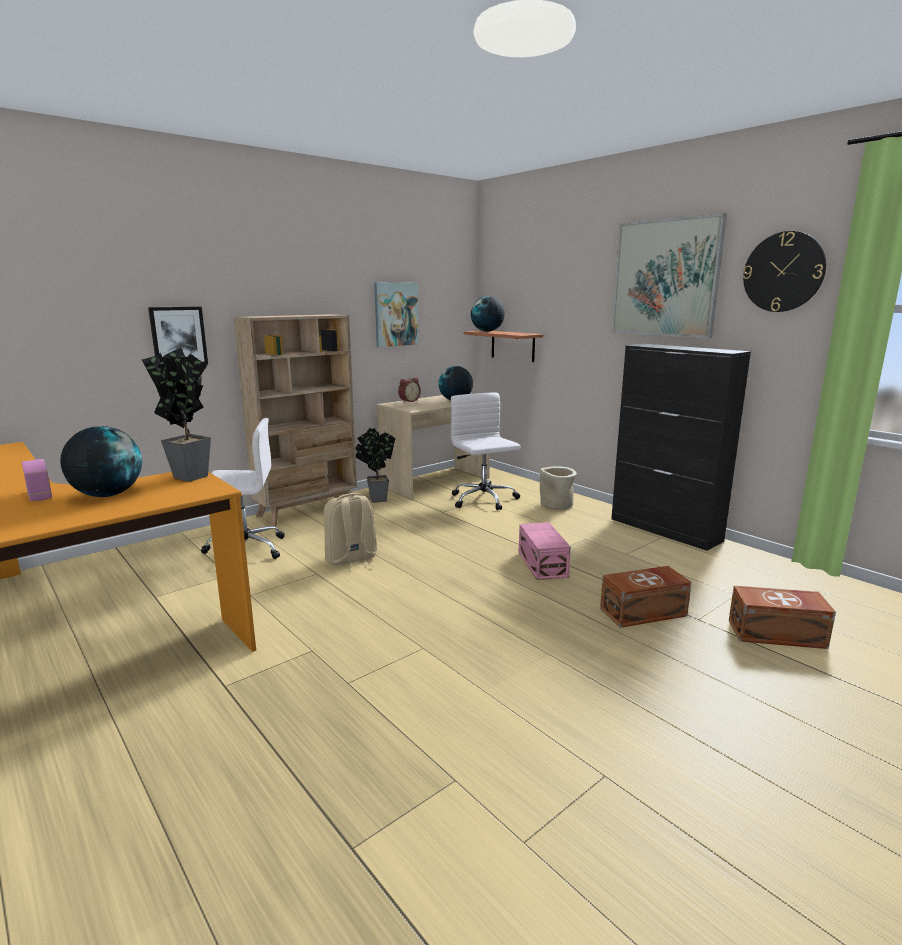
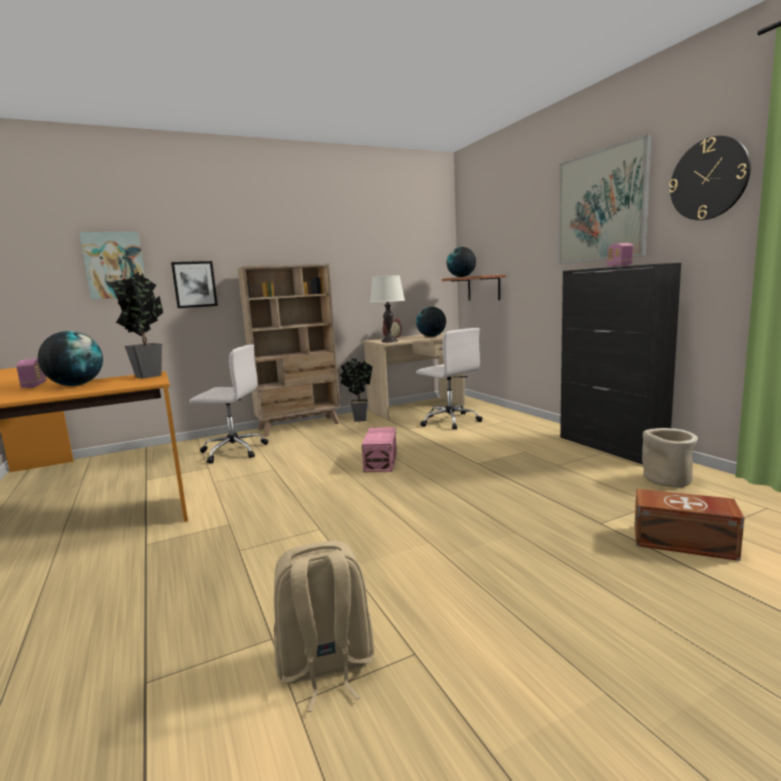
camera: 15 degrees right, 5 degrees down
beige backpack [324,493,378,572] -> beige backpack moved to [274,541,375,712]
picture [374,283,419,347] -> picture moved to [79,232,145,299]
white office chair [451,393,521,510] -> white office chair turned 150 degrees clockwise [416,328,483,430]
pink storage box [518,522,571,580] -> pink storage box moved to [362,427,397,472]
beige planter [540,466,577,510] -> beige planter moved to [642,428,698,488]
brown storage box [600,566,692,628] -> none
none -> white table lamp [370,275,405,343]
none -> radio [607,243,633,267]

